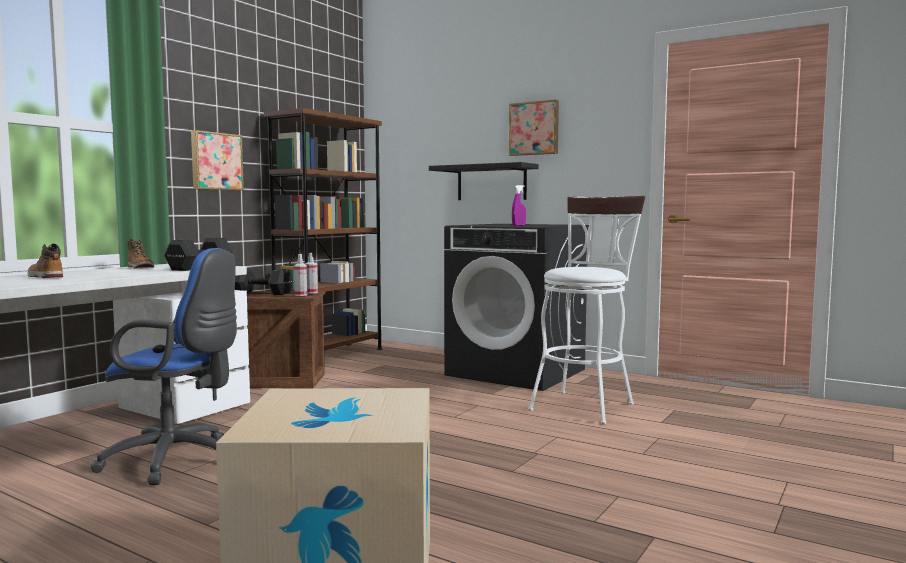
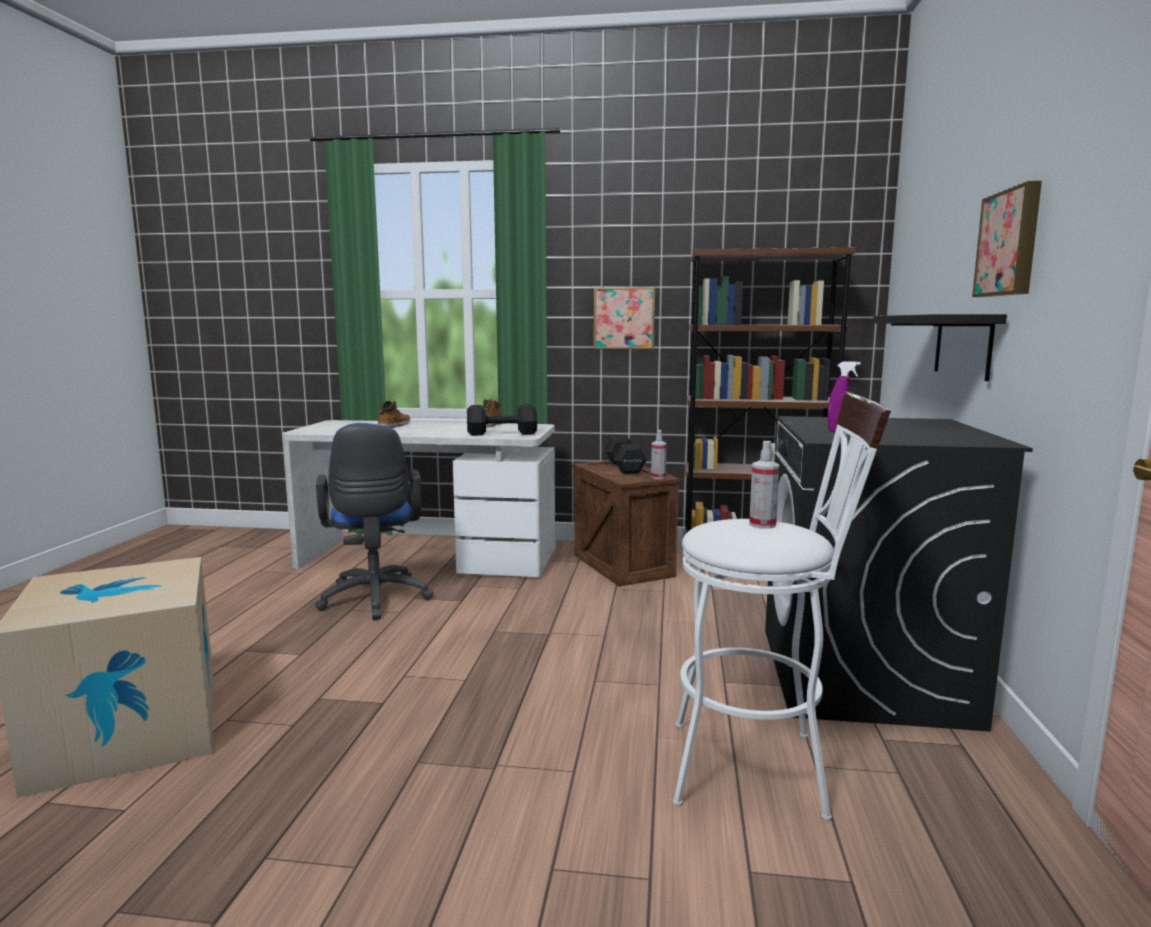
camera: 65 degrees right, 5 degrees up
spray bottle [294,254,307,296] -> spray bottle moved to [749,441,780,529]

